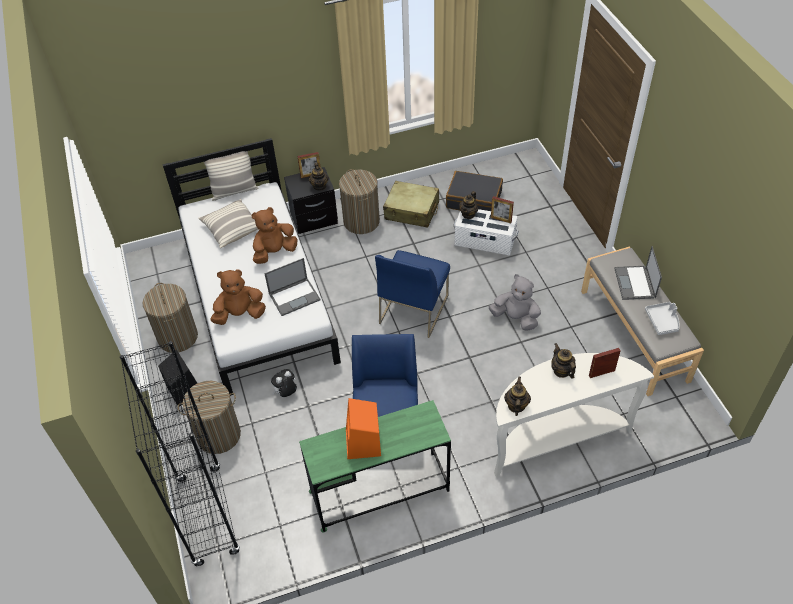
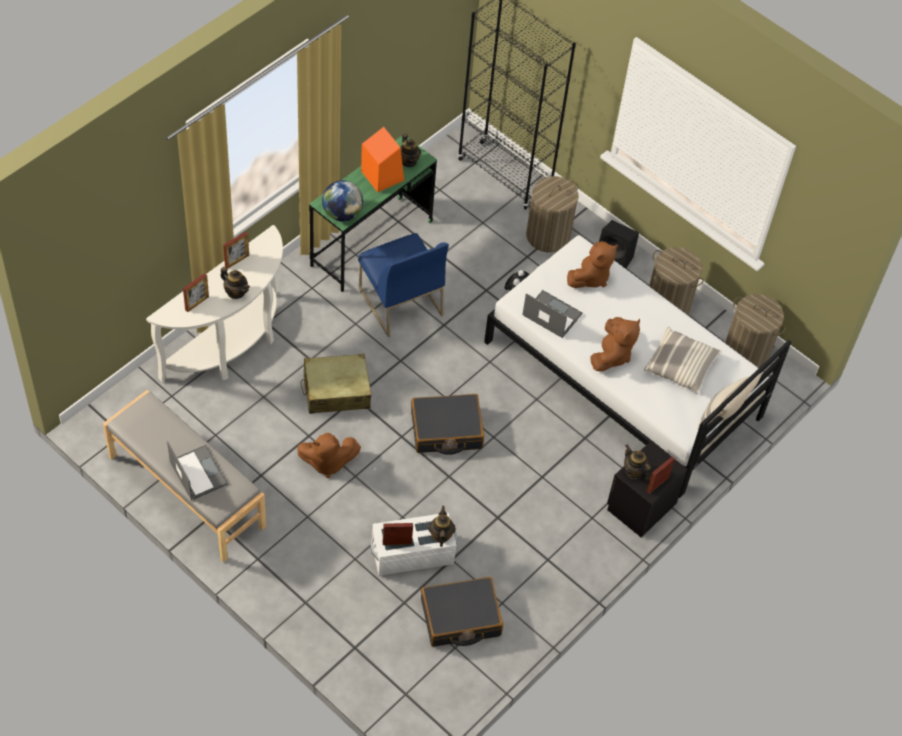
camera: 145 degrees right, 5 degrees up
laptop [264,258,321,316] -> laptop turned 90 degrees clockwise [523,290,583,338]
laundry basket [339,169,380,234] -> laundry basket moved to [725,294,786,368]
blue chair [375,250,450,338] -> black suitcase [411,394,484,455]
beige suitcase [383,181,439,228] -> beige suitcase moved to [300,354,371,414]
grey plush toy [489,274,541,331] -> brown plush toy [297,433,361,478]
teapot [504,377,531,416] -> teapot moved to [400,133,421,167]
grey tray [645,302,680,335] -> none
none -> picture frame [223,232,249,269]
none -> globe [322,180,363,221]

